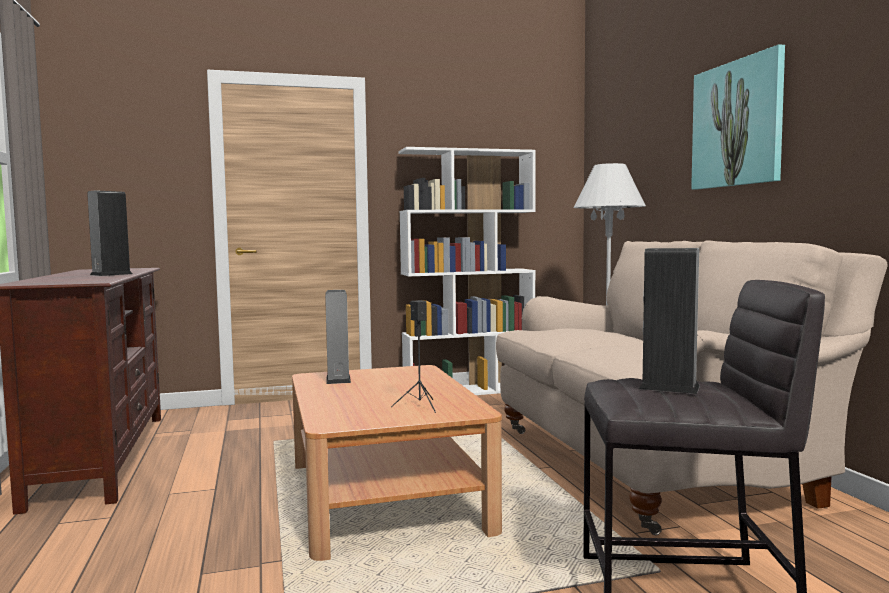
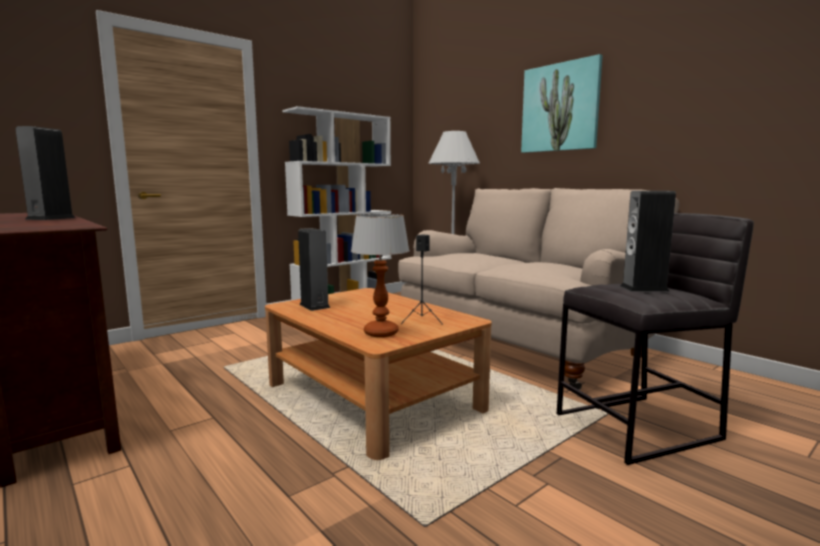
camera: 25 degrees left, 5 degrees up
none -> table lamp [351,214,410,337]

